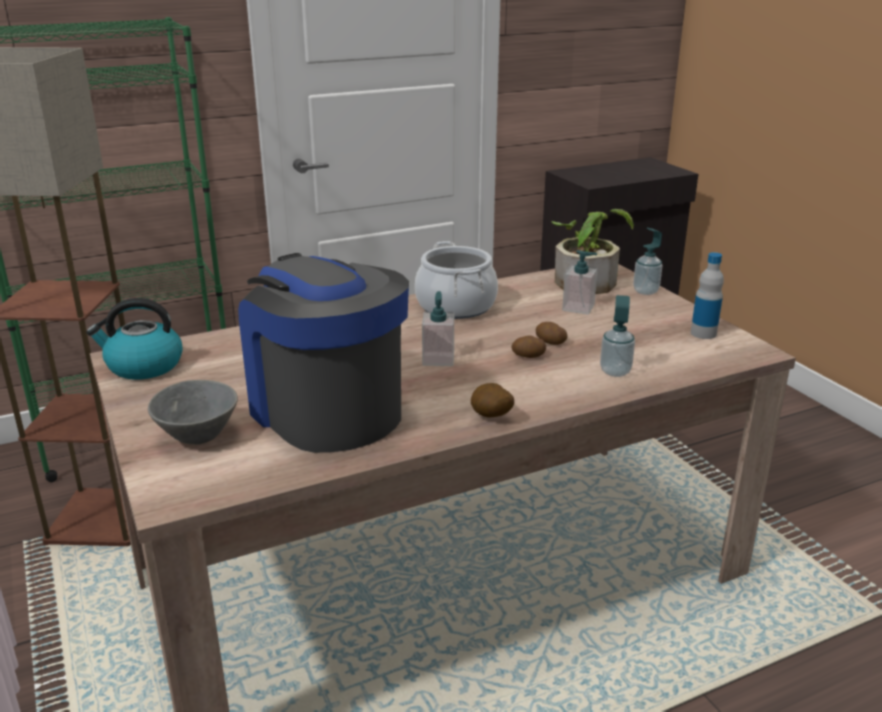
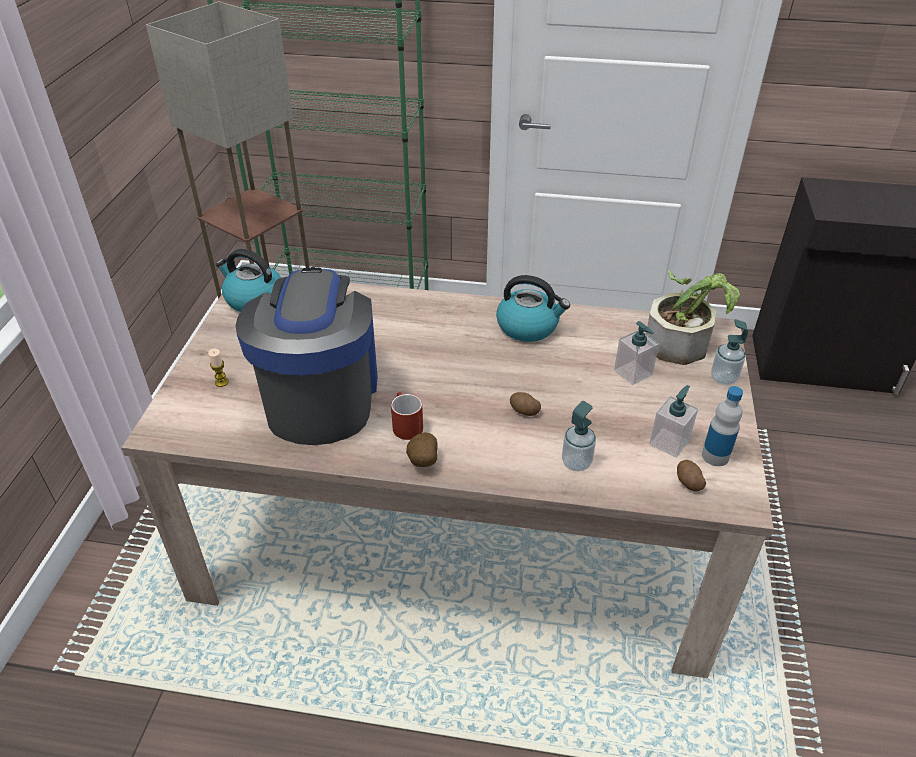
camera: 35 degrees right, 15 degrees up
grey bowl [148,380,238,445] -> candle [208,349,229,387]
cooking pot [415,241,498,319] -> kettle [496,275,570,342]
soap dispenser [422,291,454,366] -> soap dispenser moved to [649,385,698,458]
potato [536,322,568,345] -> potato moved to [677,460,706,491]
none -> red mug [391,392,423,440]

